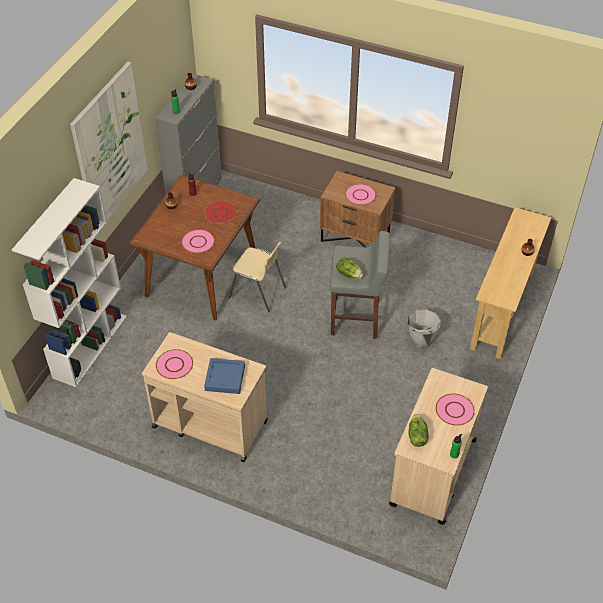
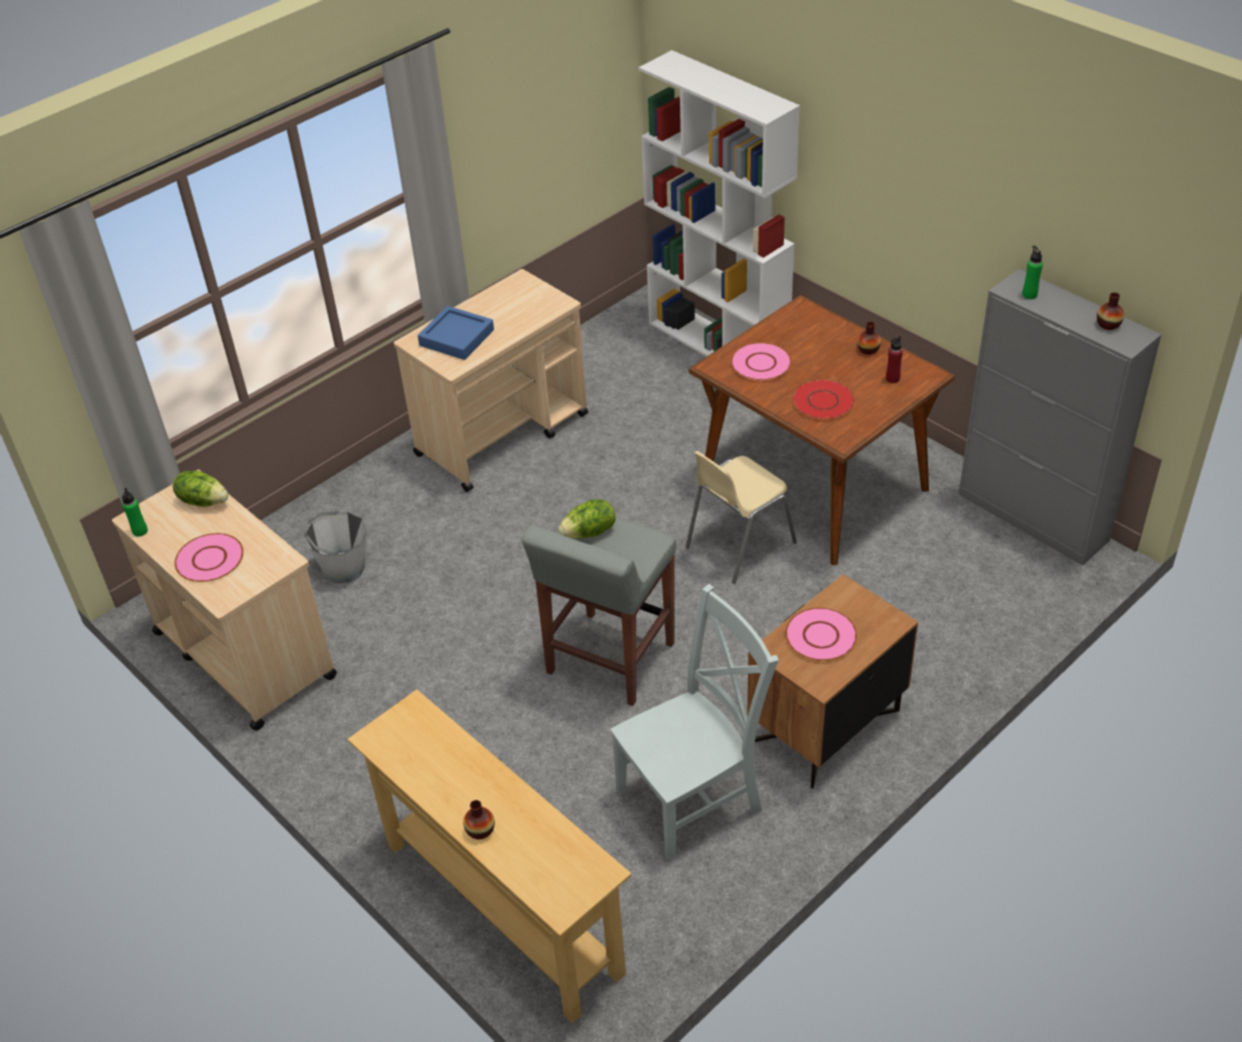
camera: 115 degrees right, 5 degrees down
picture [70,62,148,220] -> none
pink plate [156,349,193,379] -> none
grey bucket [408,309,441,348] -> grey bucket moved to [305,511,367,583]
none -> grey chair [610,584,779,861]

